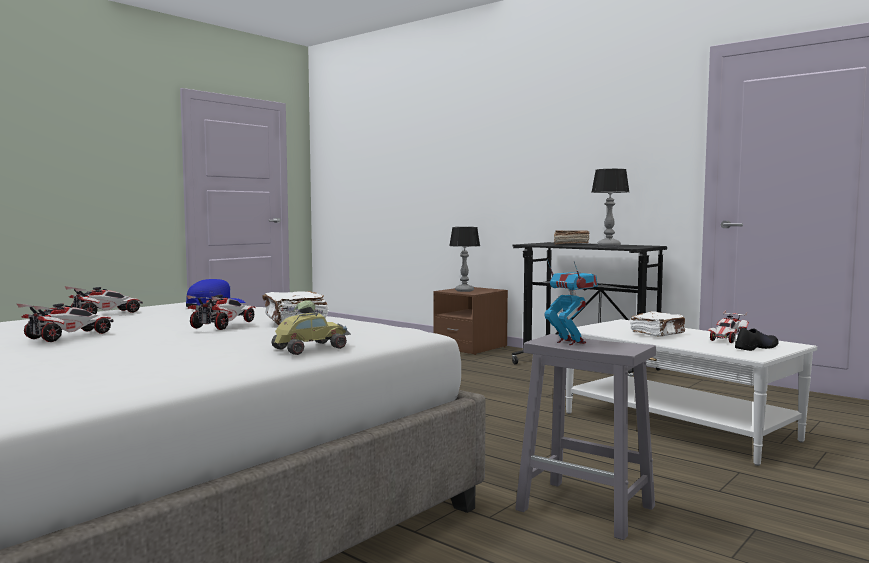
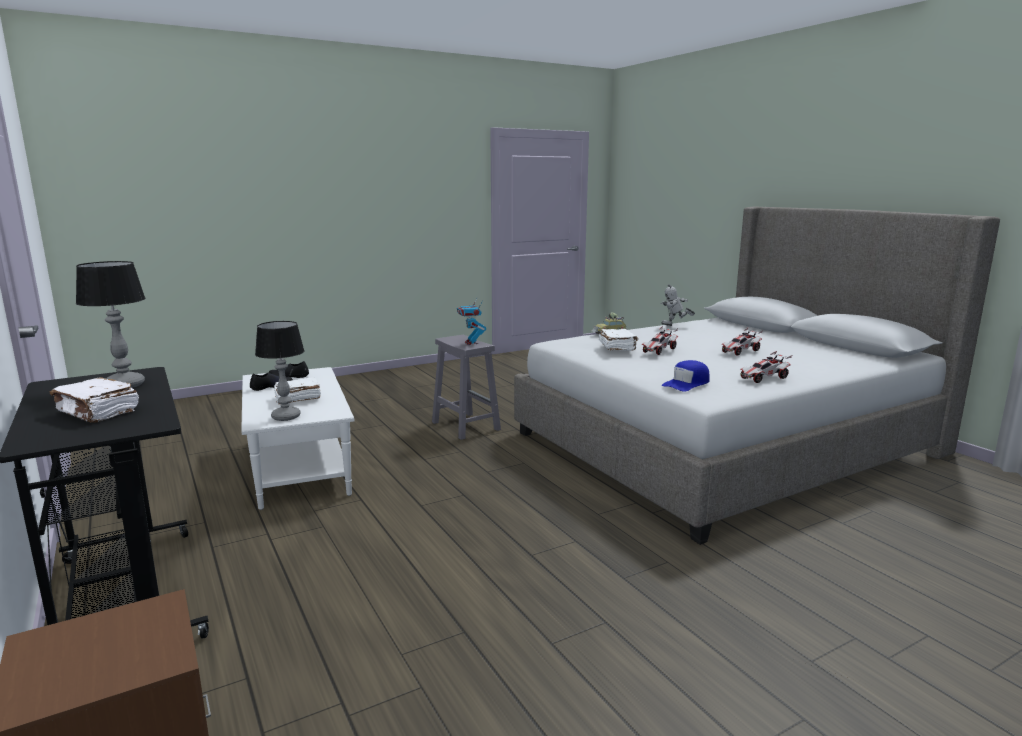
camera: 160 degrees left, 10 degrees up
table lamp [449,227,480,292] -> table lamp moved to [255,321,305,421]
brown book [554,230,590,244] -> white book [50,377,139,423]
toy car [708,311,749,343] -> black shoe [250,373,293,391]
none -> toy robot [661,284,695,326]

